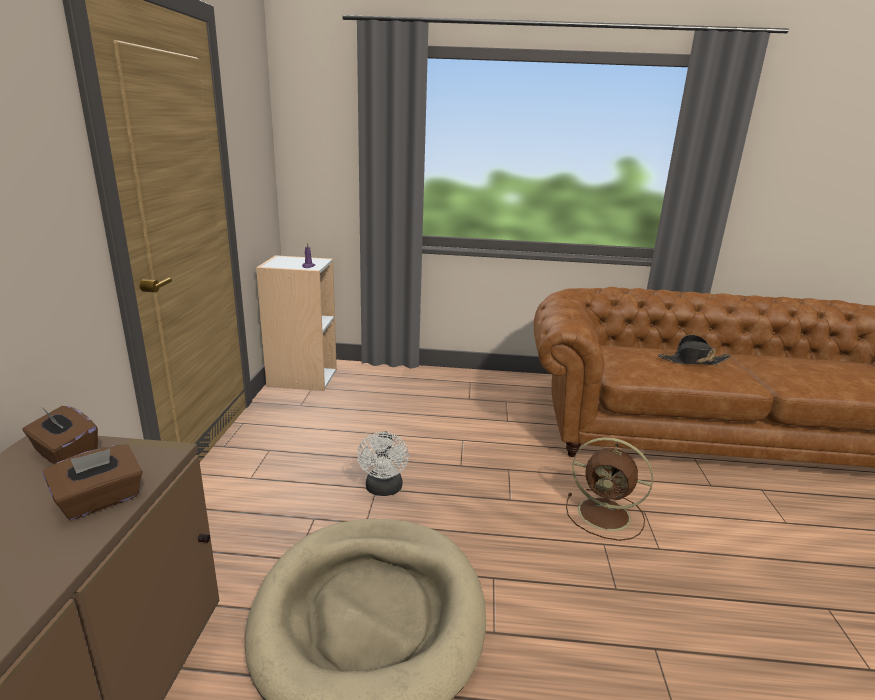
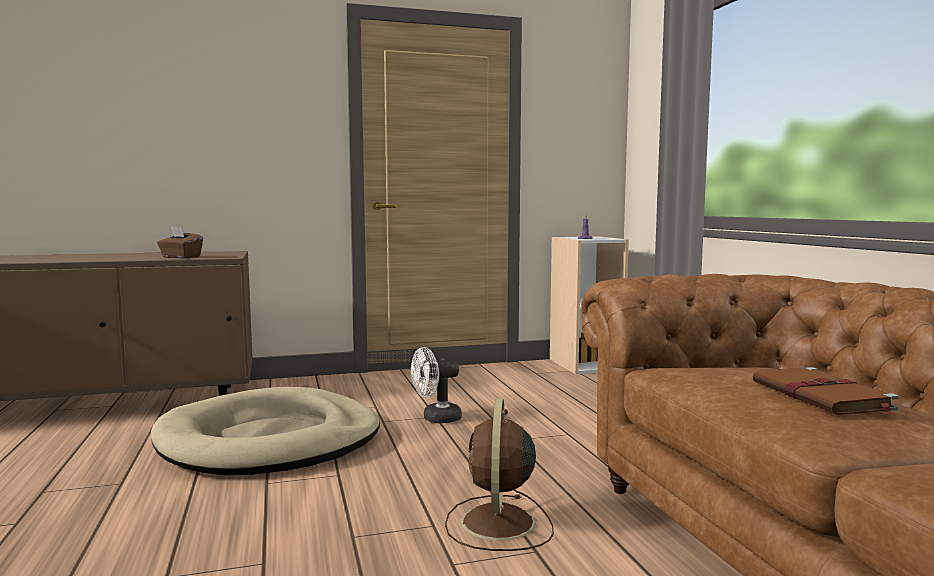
camera: 70 degrees right, 15 degrees down
brown tissue box [22,406,98,464] -> none
black hat [658,334,731,365] -> brown book [753,367,899,415]

